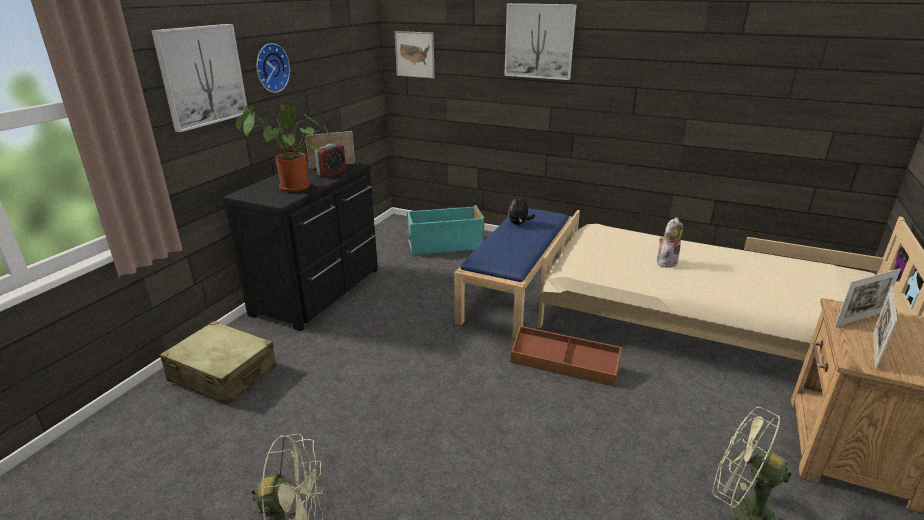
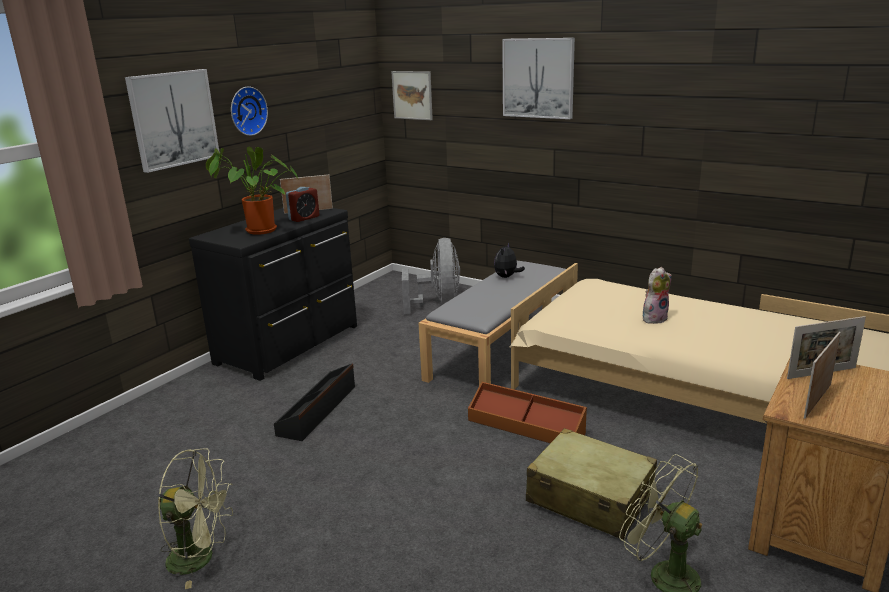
camera: 10 degrees right, 5 degrees down
beige suitcase [160,321,276,405] -> beige suitcase moved to [526,428,657,540]
turquoise storage box [406,205,484,255] -> grey fan [402,238,460,314]
blue bench [454,208,572,339] -> grey bench [419,261,566,386]
none -> black storage box [274,363,355,441]

